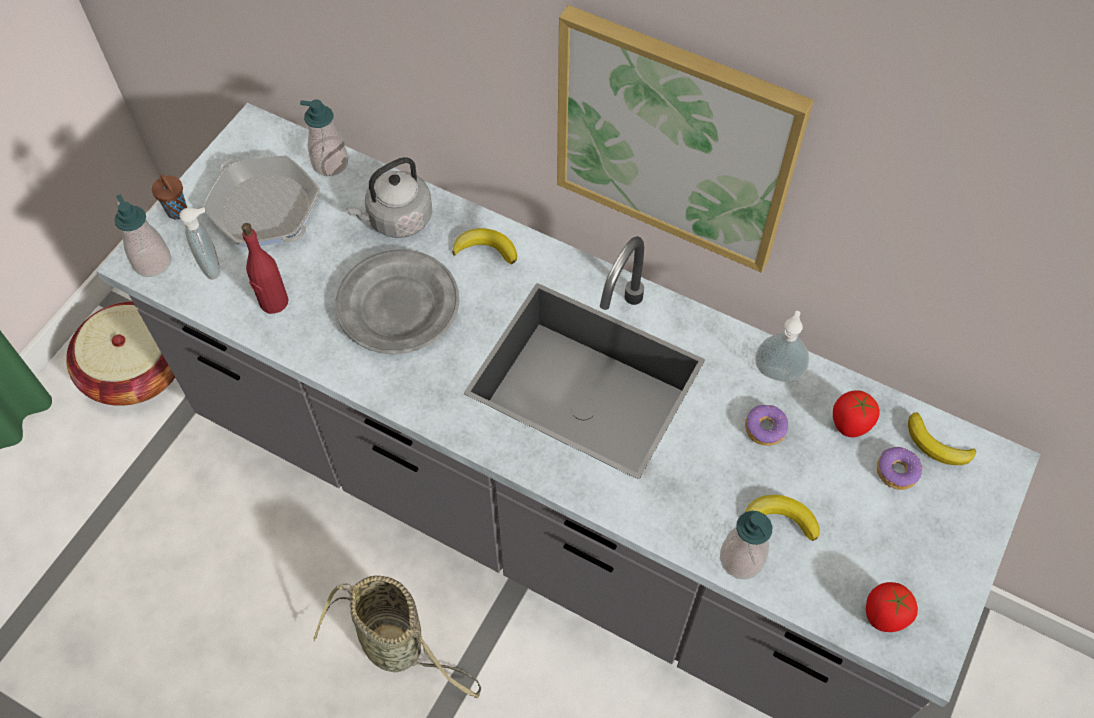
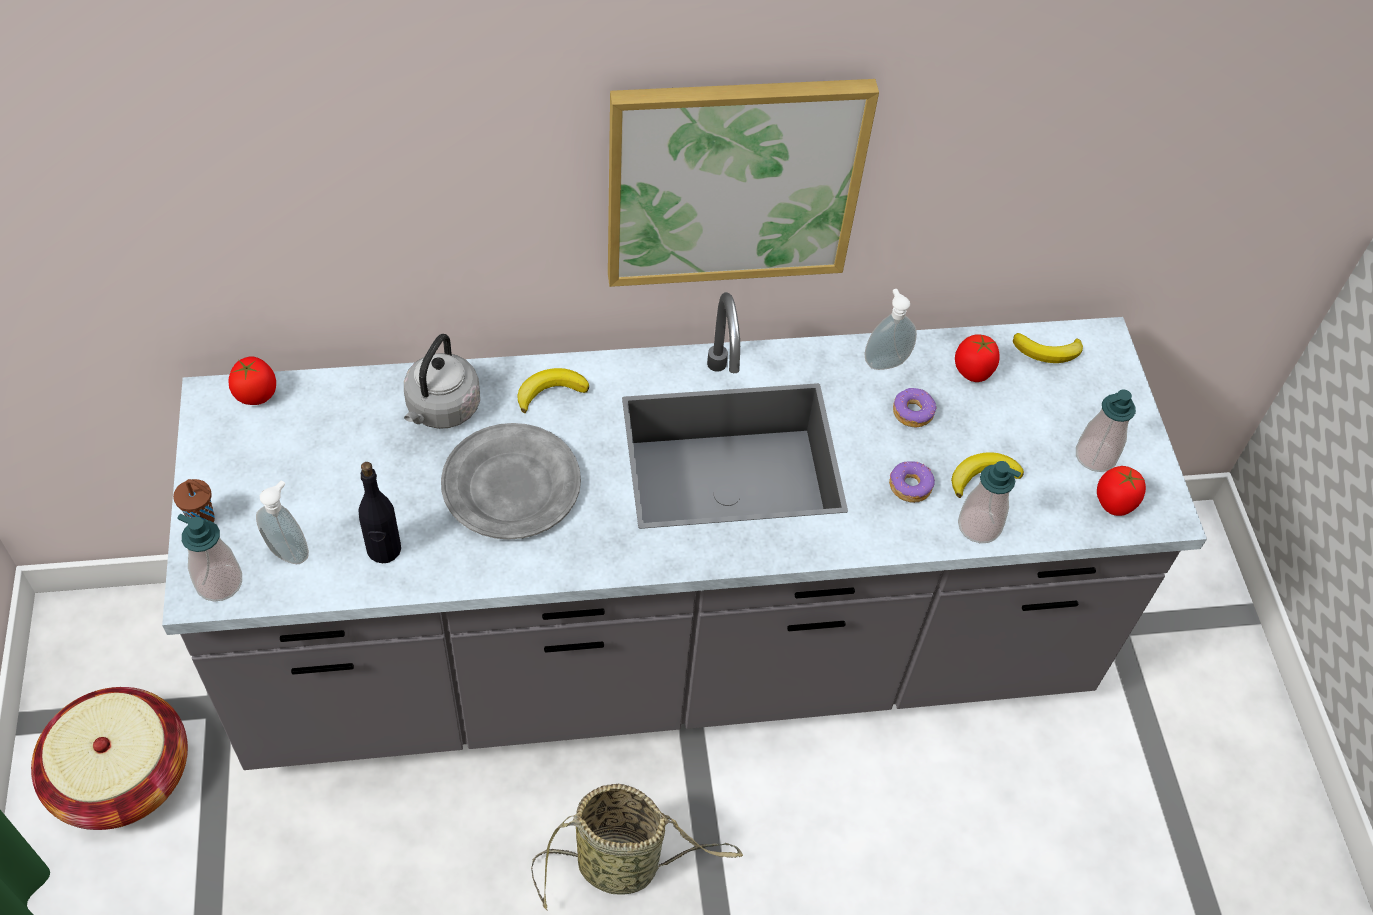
camera: 40 degrees left, 5 degrees down
frying pan [203,155,320,247] -> none
red bottle [242,223,289,314] -> black bottle [359,462,401,563]
soap dispenser [300,99,348,176] -> soap dispenser moved to [1076,389,1136,472]
donut [877,447,922,490] -> donut moved to [889,461,935,503]
none -> tomato [228,356,276,405]

